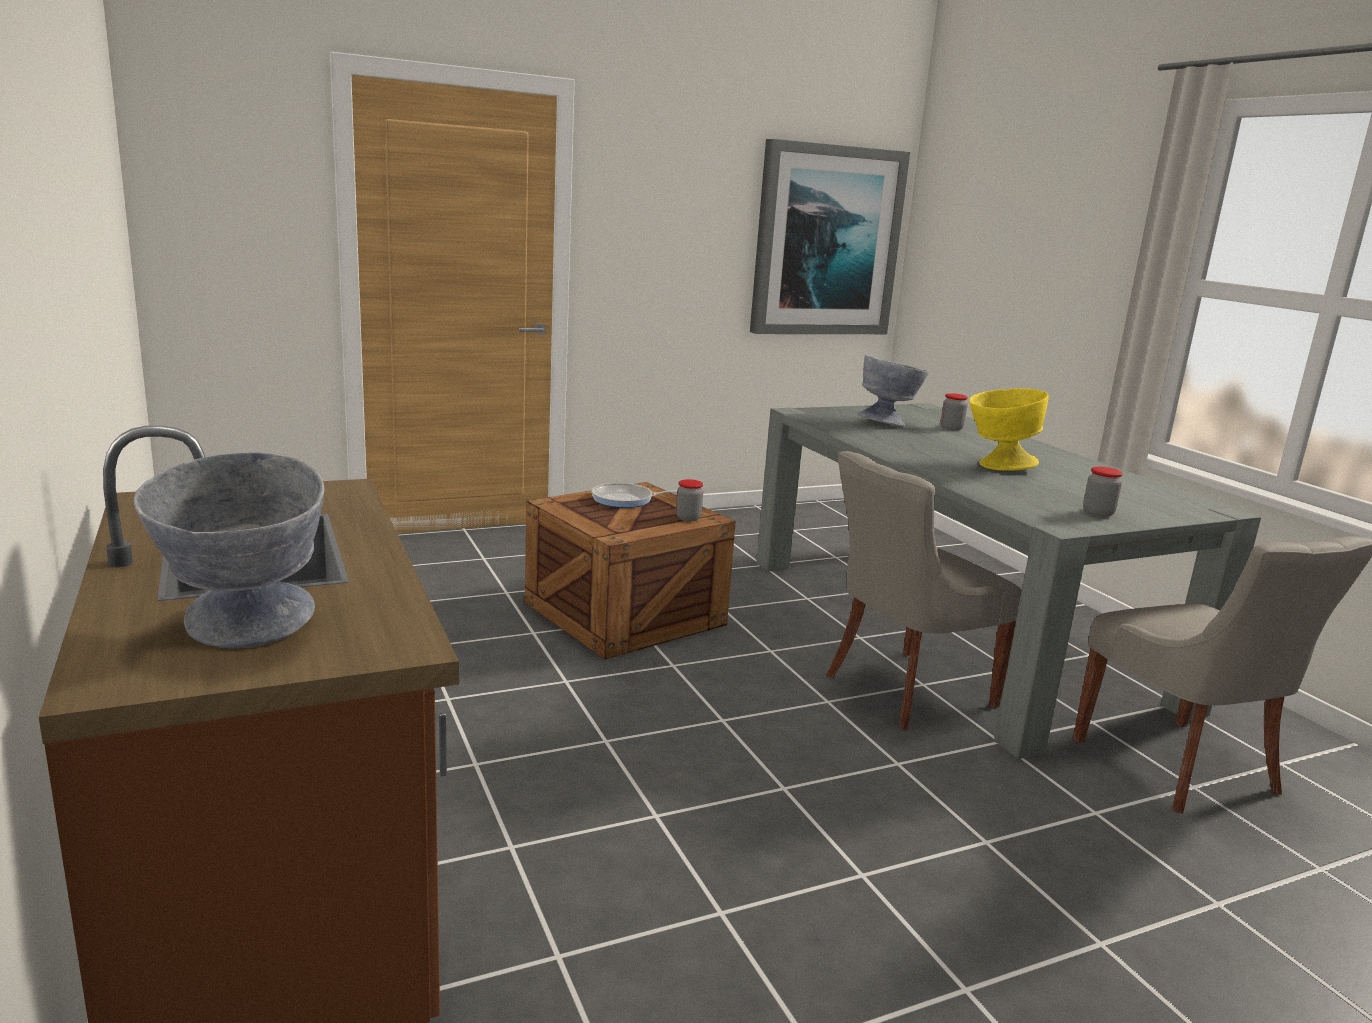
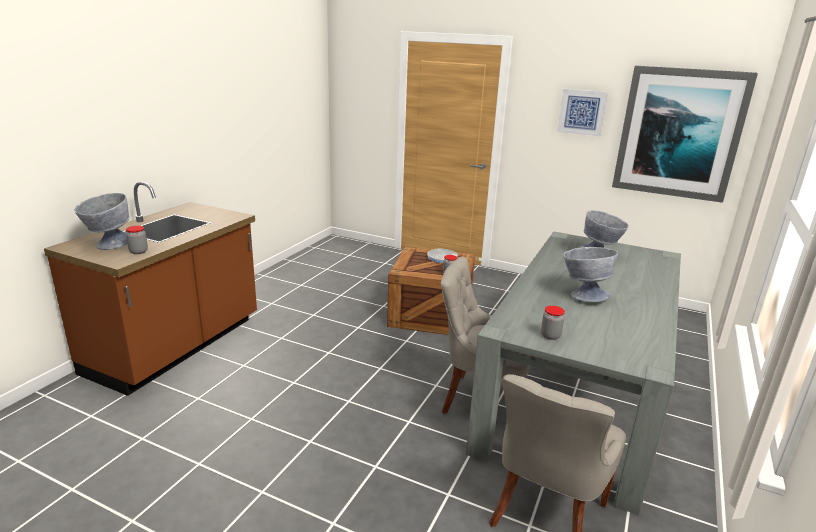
camera: 50 degrees right, 5 degrees up
jar [941,393,968,431] -> jar moved to [126,226,148,254]
yellow bowl [969,388,1049,470] -> grey bowl [563,247,618,302]
none -> picture [557,89,608,136]

